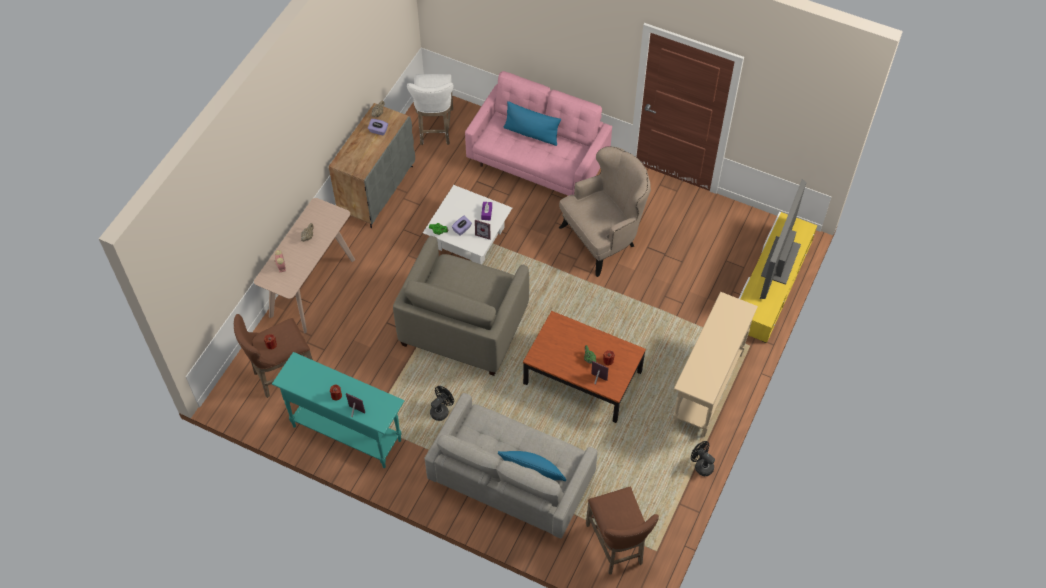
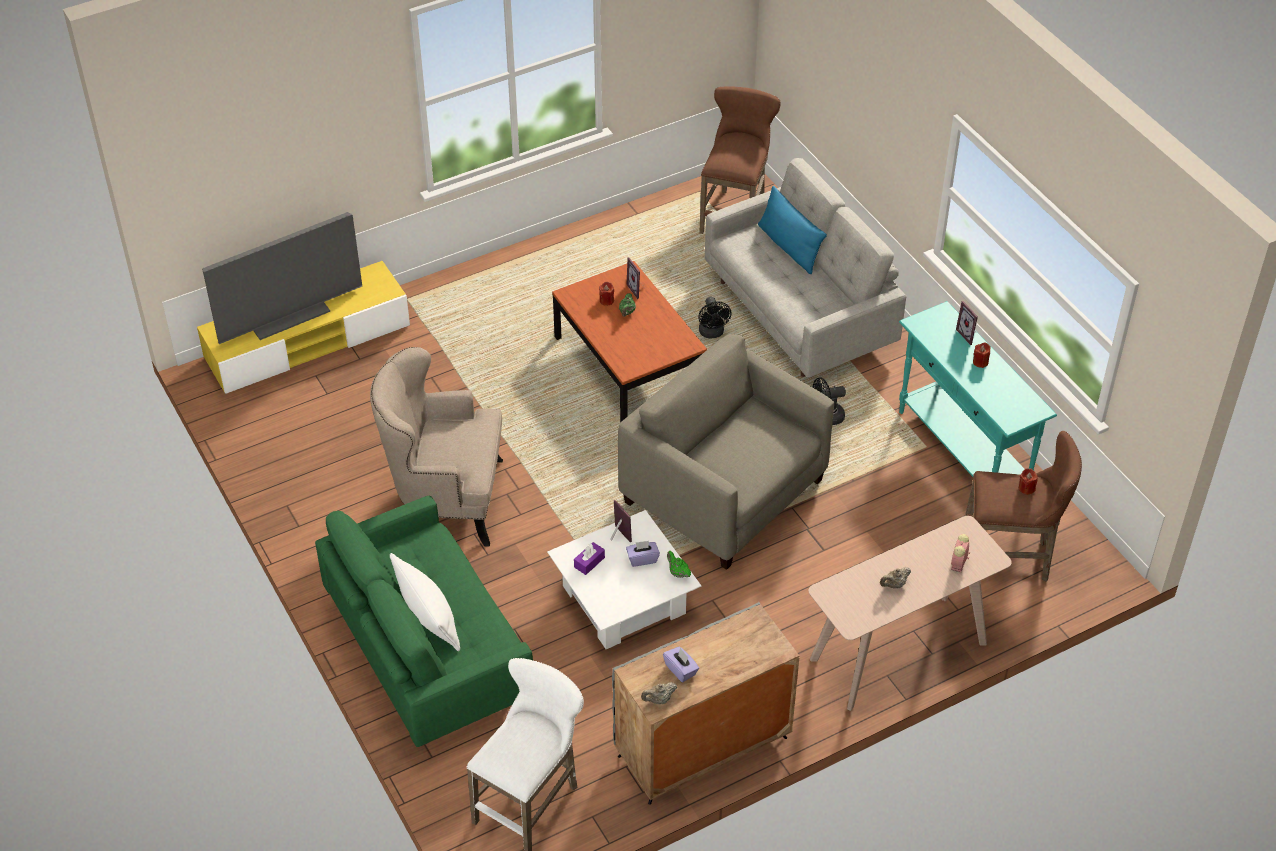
camera: 145 degrees left, 10 degrees down
beige armchair [393,236,529,376] -> beige armchair turned 105 degrees counterclockwise [618,334,834,570]
pink sofa [465,71,612,196] -> green sofa [315,496,533,747]
blue pillow [504,101,561,146] -> white pillow [390,553,460,651]
beige console table [673,292,758,437] -> none
black fan [691,441,715,476] -> black fan moved to [698,297,731,338]

